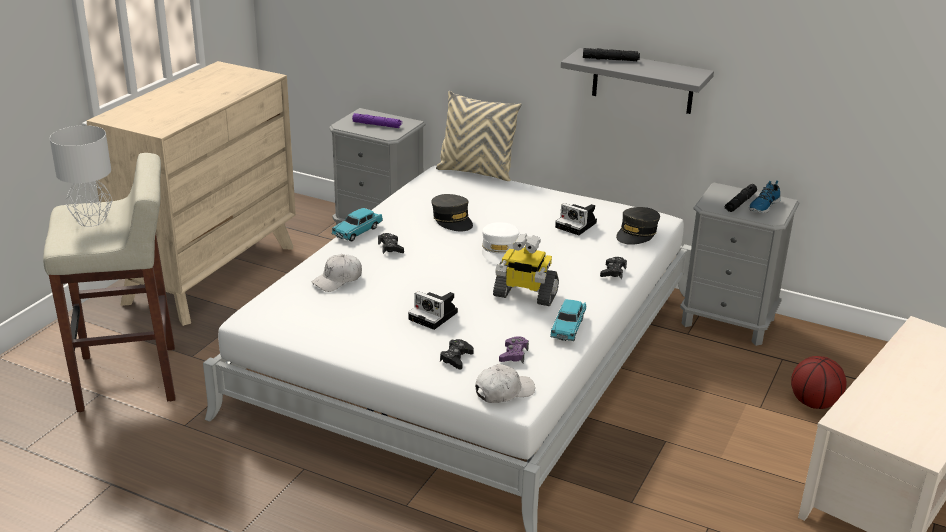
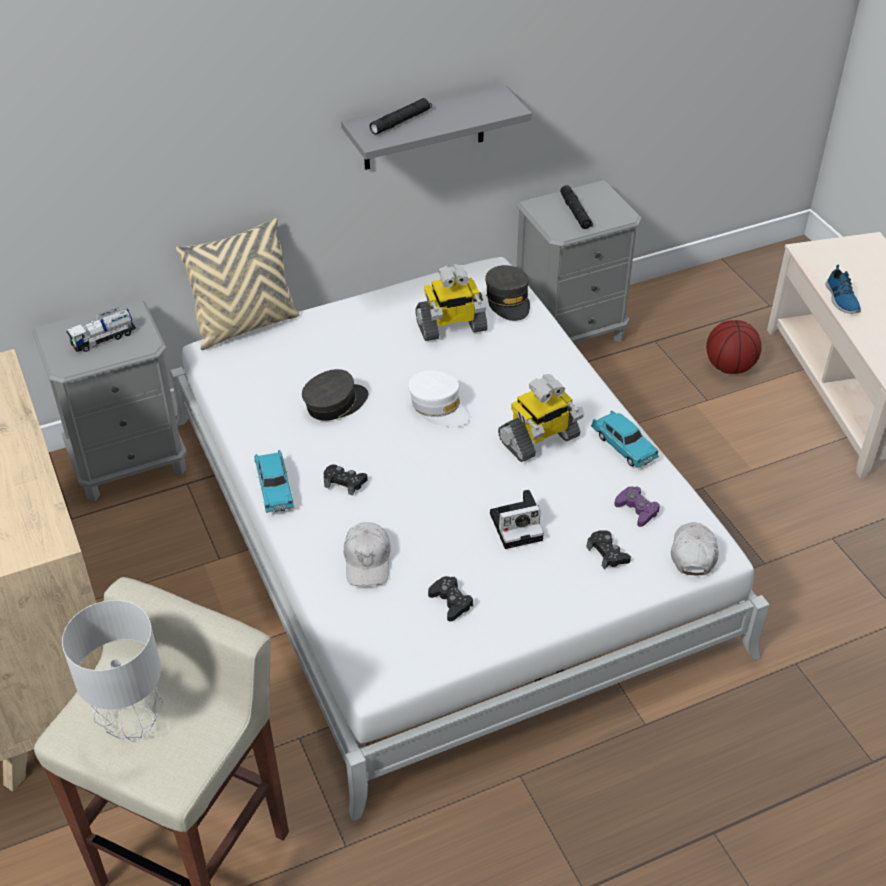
camera: 50 degrees left, 15 degrees up
purple flashlight [352,113,402,128] -> toy truck [66,307,136,352]
grey cap [432,194,473,232] -> grey cap turned 45 degrees counterclockwise [302,369,368,421]
camera [555,203,597,235] -> toy robot [416,264,488,341]
black game controller [600,257,627,279] -> black game controller moved to [428,576,473,621]
shoe [749,180,780,213] -> shoe moved to [825,264,861,314]

